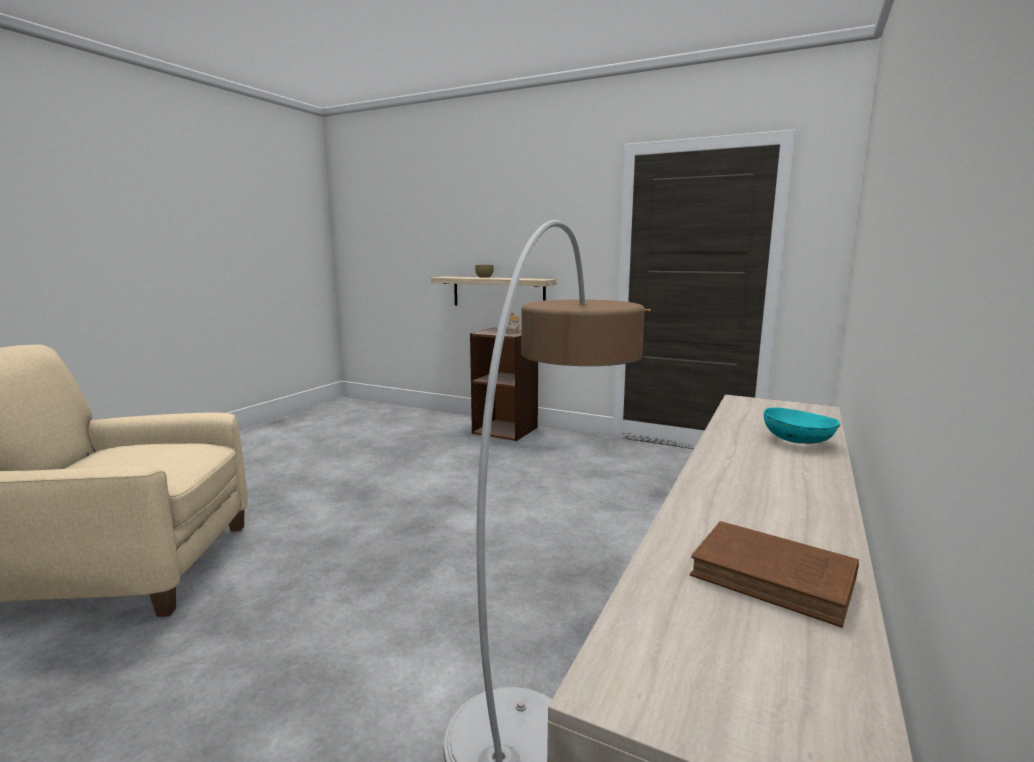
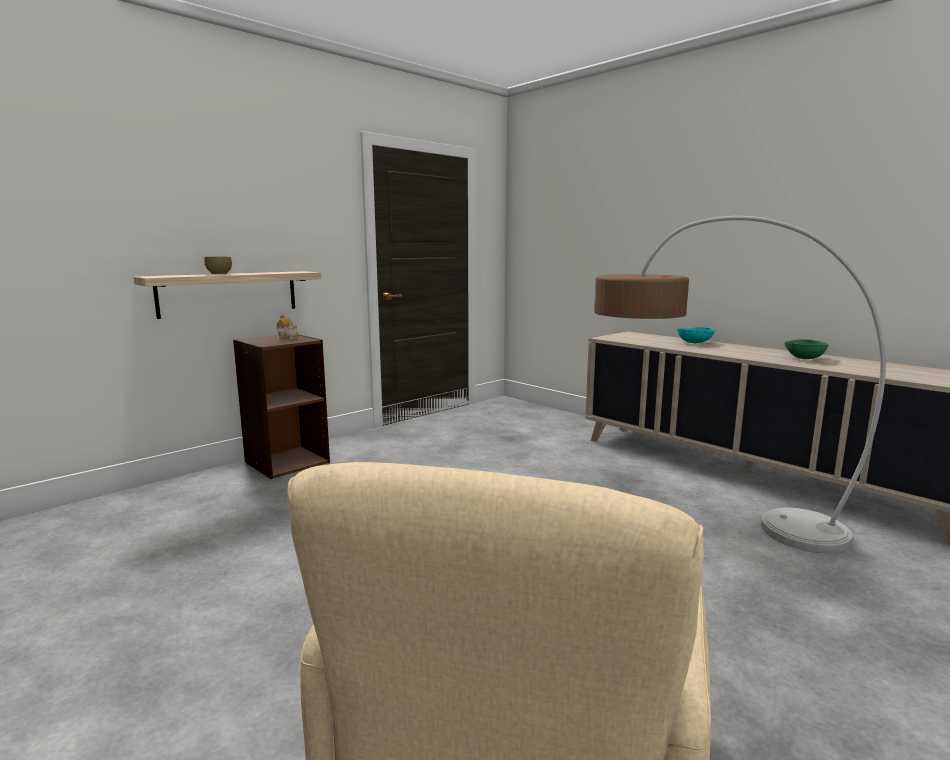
camera: 70 degrees left, 0 degrees up
brown book [690,521,859,628] -> none
none -> green bowl [784,339,829,359]

